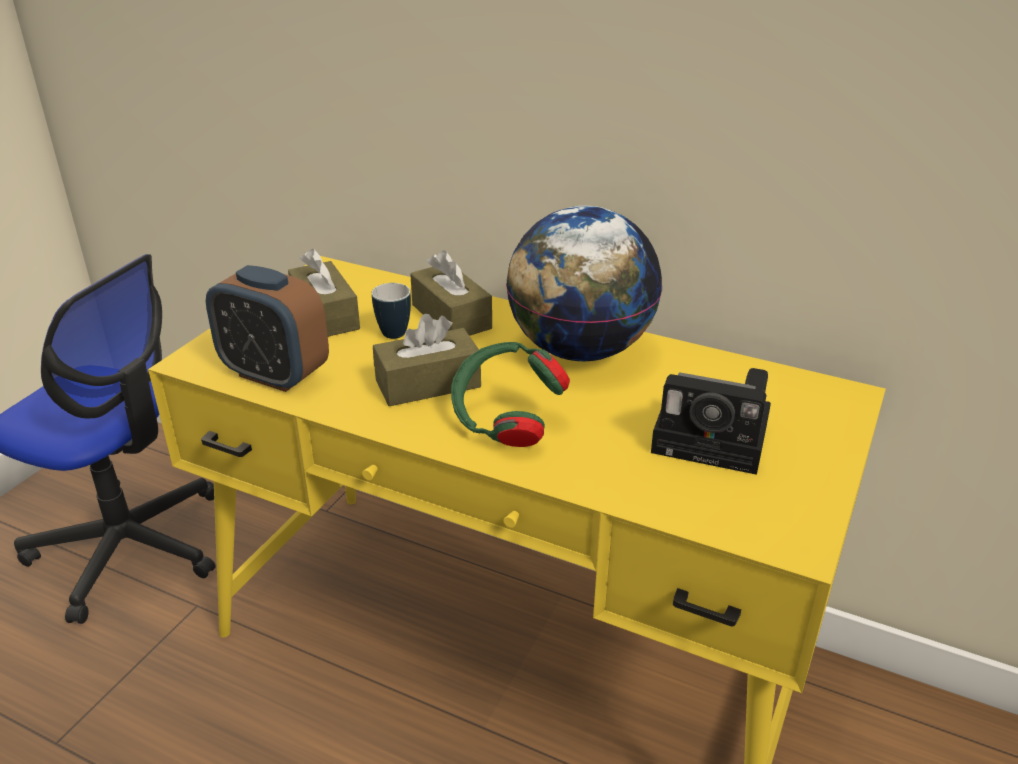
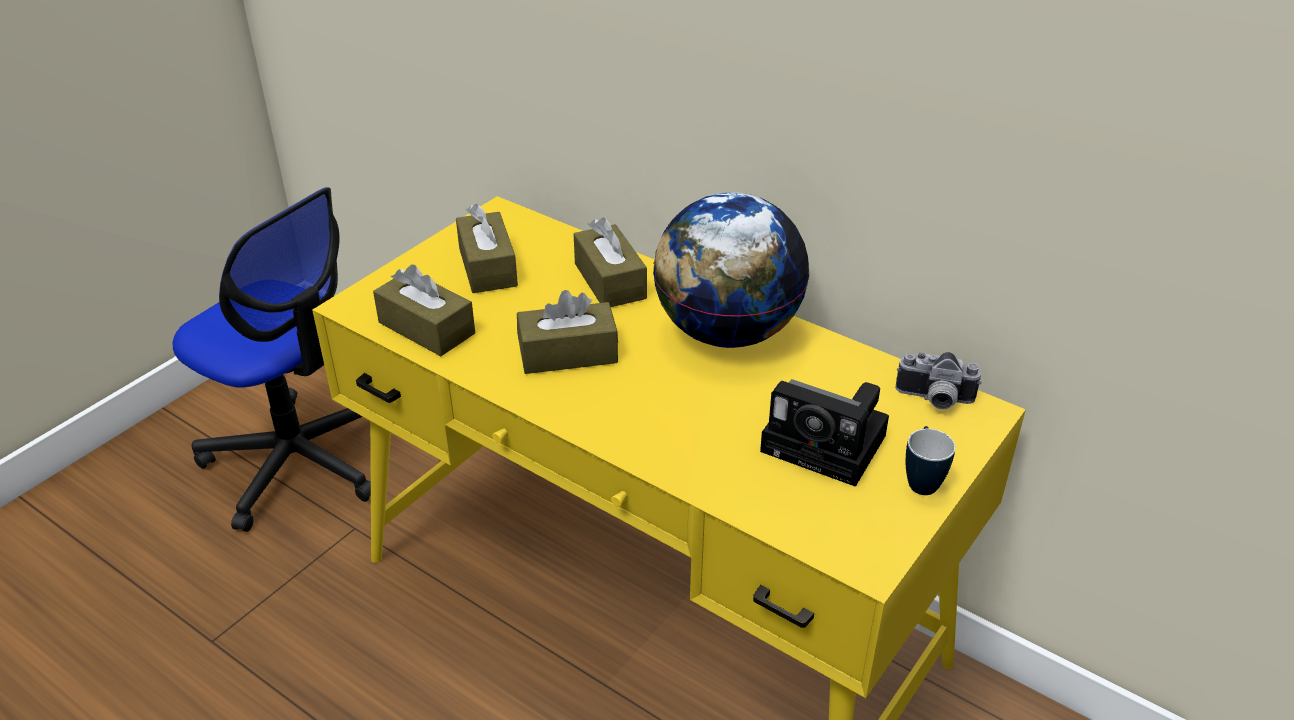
camera: 10 degrees right, 5 degrees up
alarm clock [206,265,329,392] -> brown tissue box [373,265,475,356]
mug [372,283,411,339] -> mug moved to [906,426,956,495]
green headphones [451,342,570,447] -> none
none -> camera [896,352,982,410]

